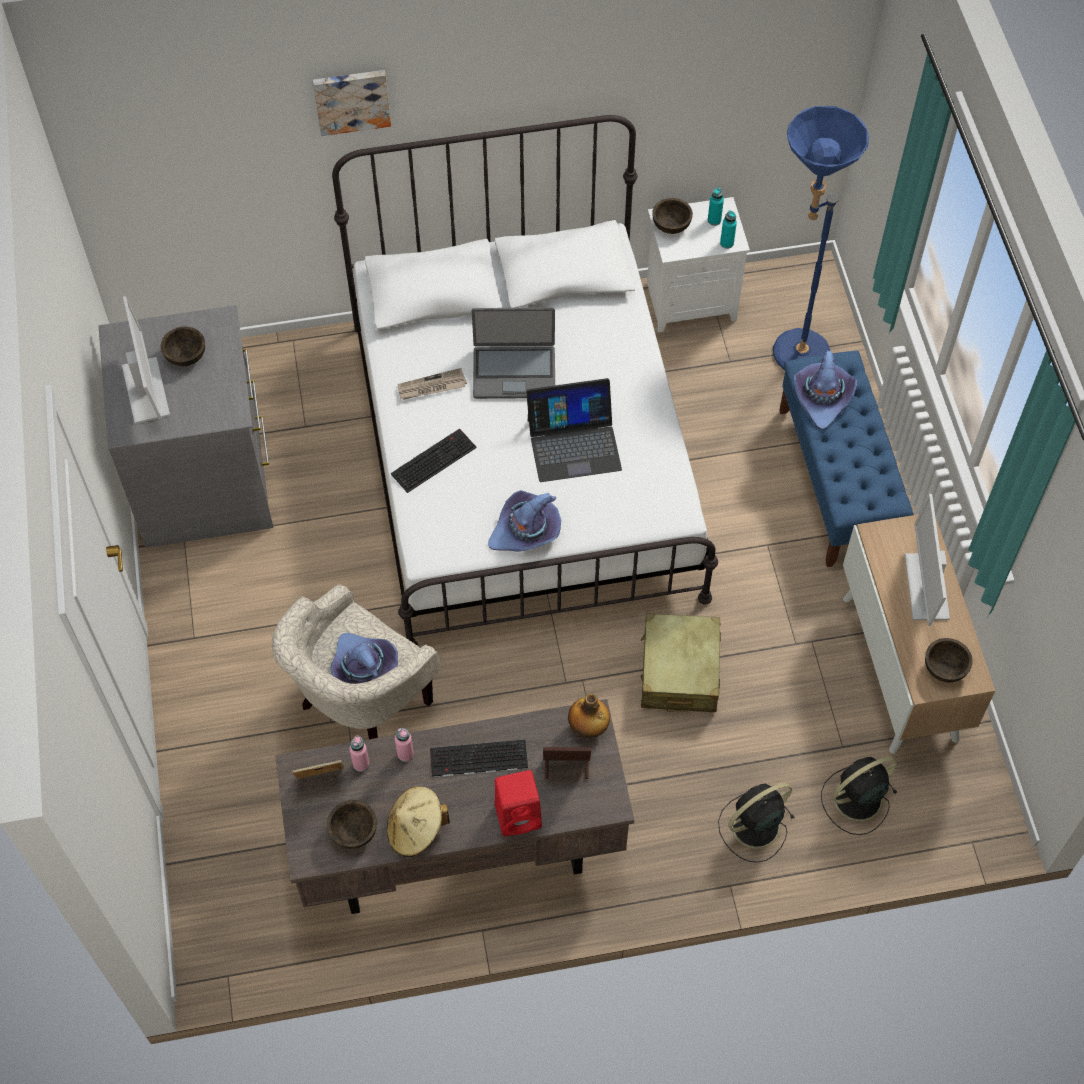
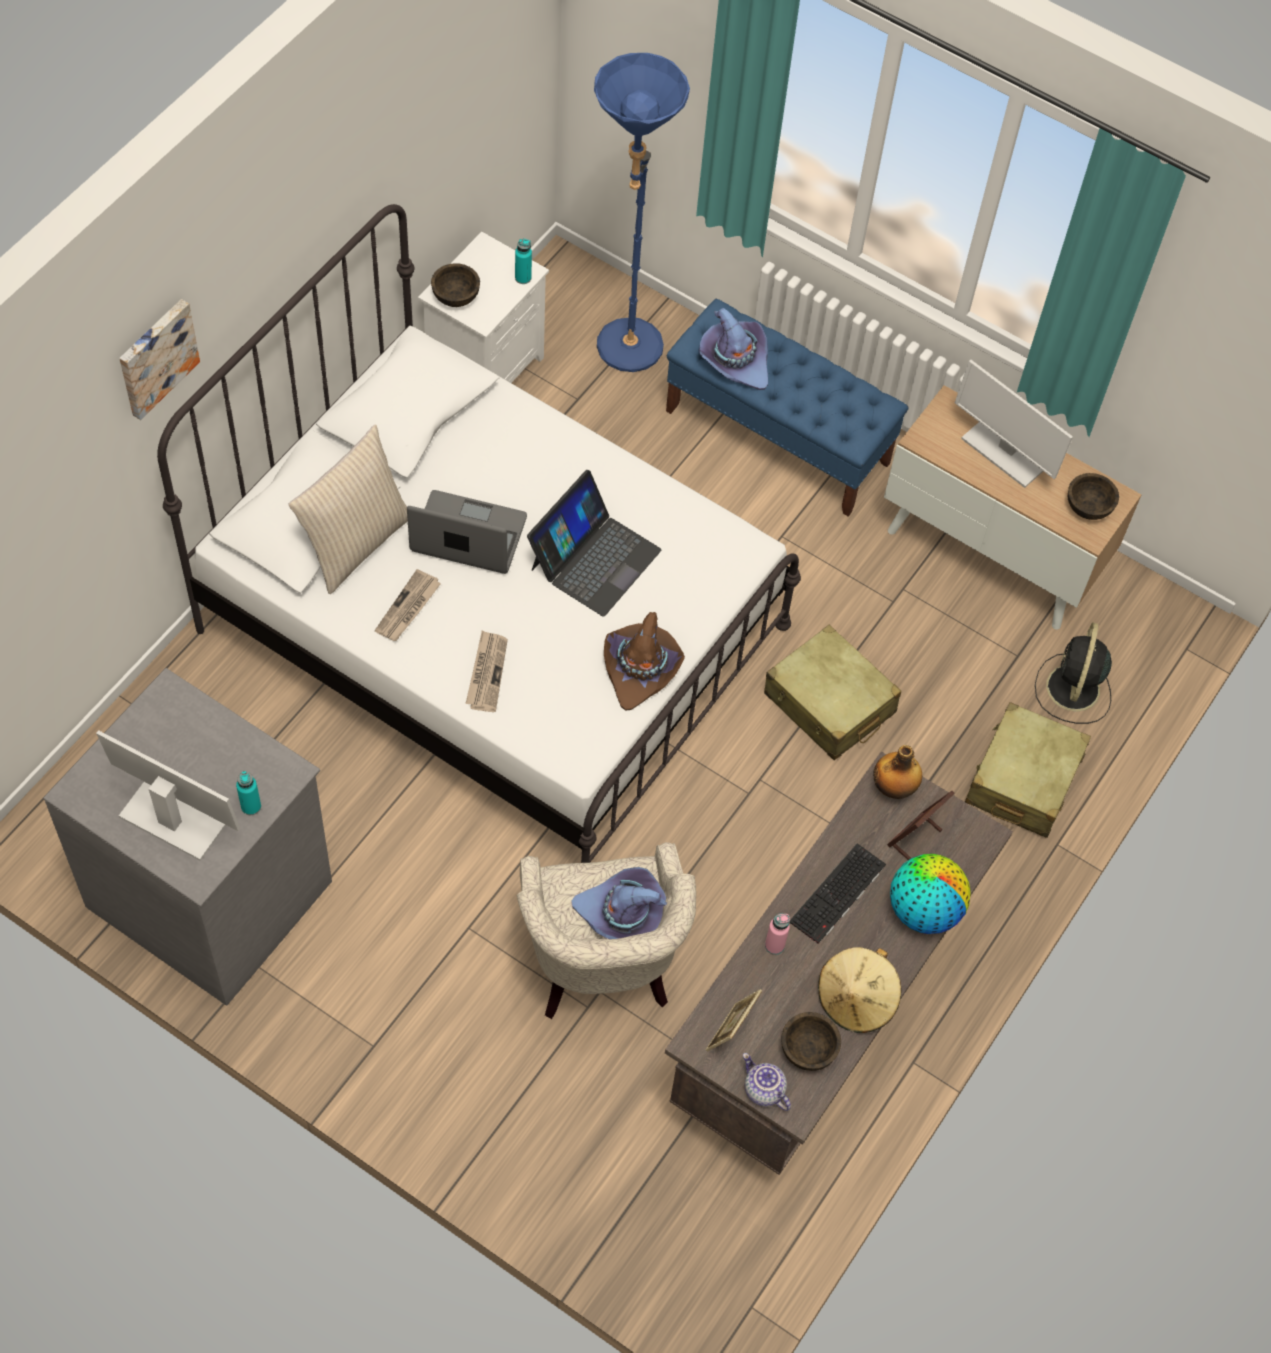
camera: 50 degrees left, 0 degrees up
brown bowl [161,327,205,366] -> none
pink bottle [350,735,370,772] -> none
keyboard [391,429,477,493] -> newspaper [465,631,508,712]
laptop [472,307,555,399] -> laptop turned 120 degrees counterclockwise [407,490,527,574]
purple hat [488,490,561,552] -> brown hat [604,612,685,711]
red speaker [495,770,542,837] -> globe [890,854,971,934]
turquoise bottle [708,187,724,226] -> turquoise bottle moved to [236,771,261,815]
black fan [718,783,795,863] -> beige suitcase [965,702,1091,838]
none -> beige pillow [289,425,408,594]
none -> teapot [743,1053,791,1111]

